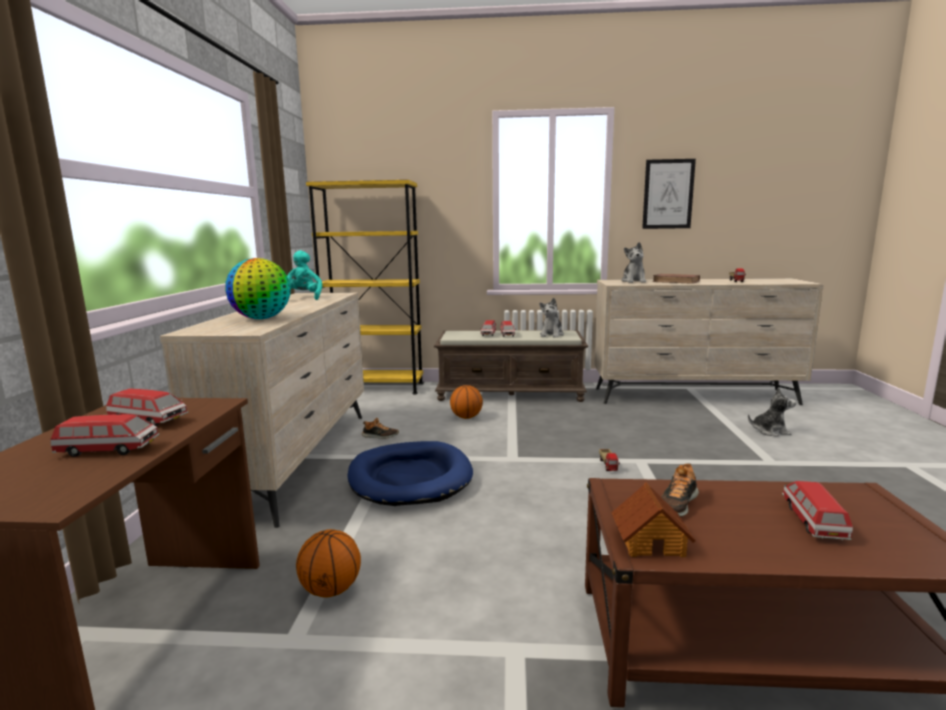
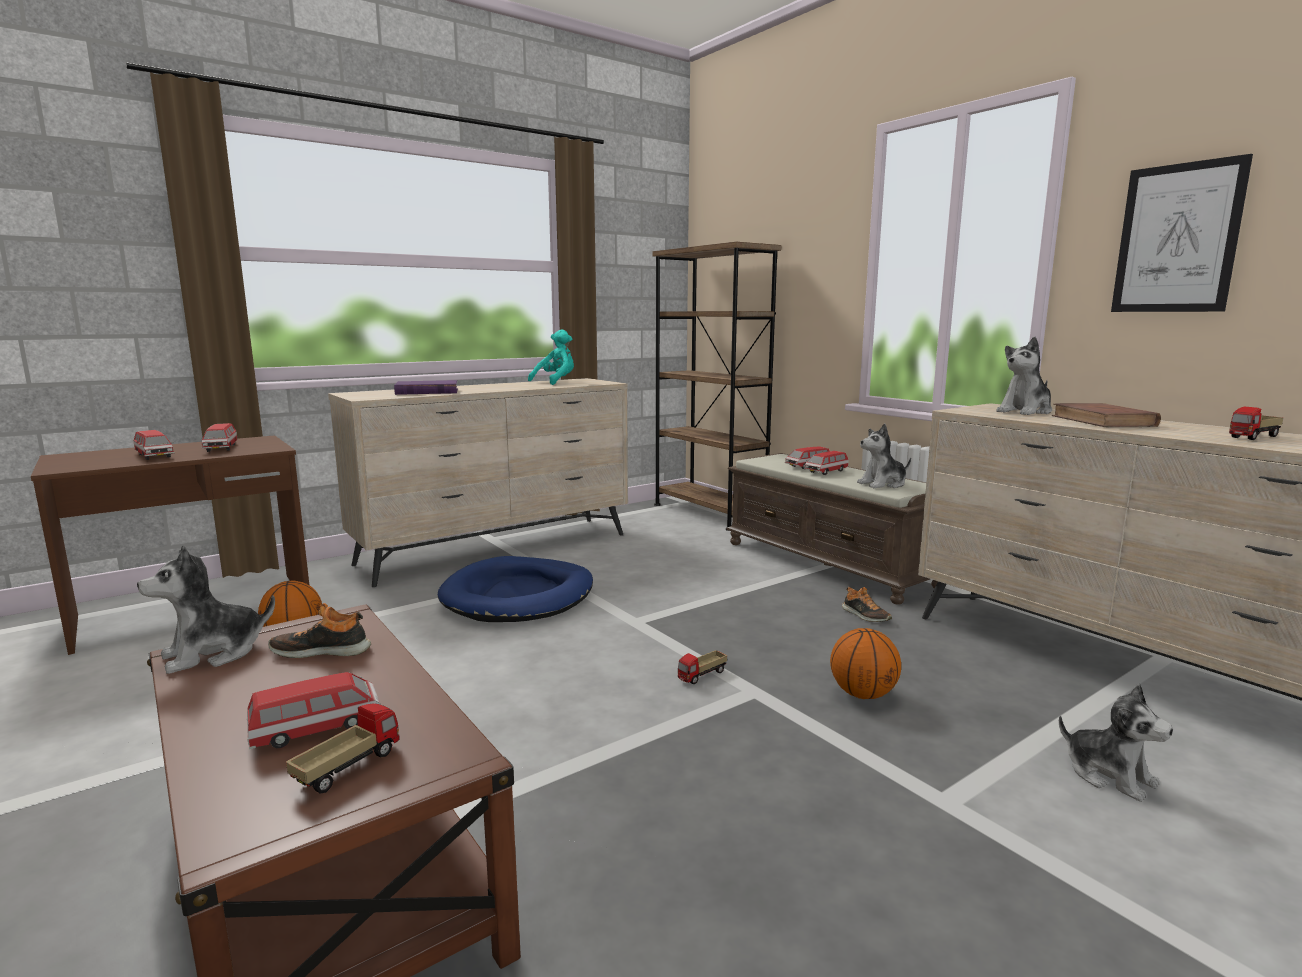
camera: 50 degrees right, 0 degrees up
globe [225,258,291,319] -> purple book [394,380,458,395]
yellow bookcase [306,180,423,394] -> brown bookcase [653,242,781,531]
shoe [362,418,399,439] -> shoe moved to [842,587,892,622]
basketball [450,385,483,419] -> basketball moved to [830,628,901,699]
toy house [611,483,695,557] -> plush toy [137,546,275,674]
none -> toy truck [286,704,400,793]

